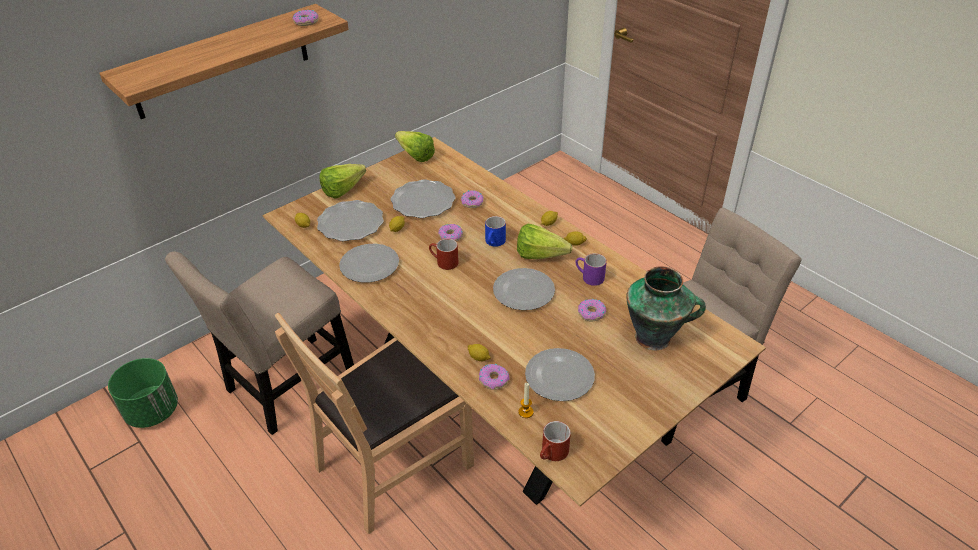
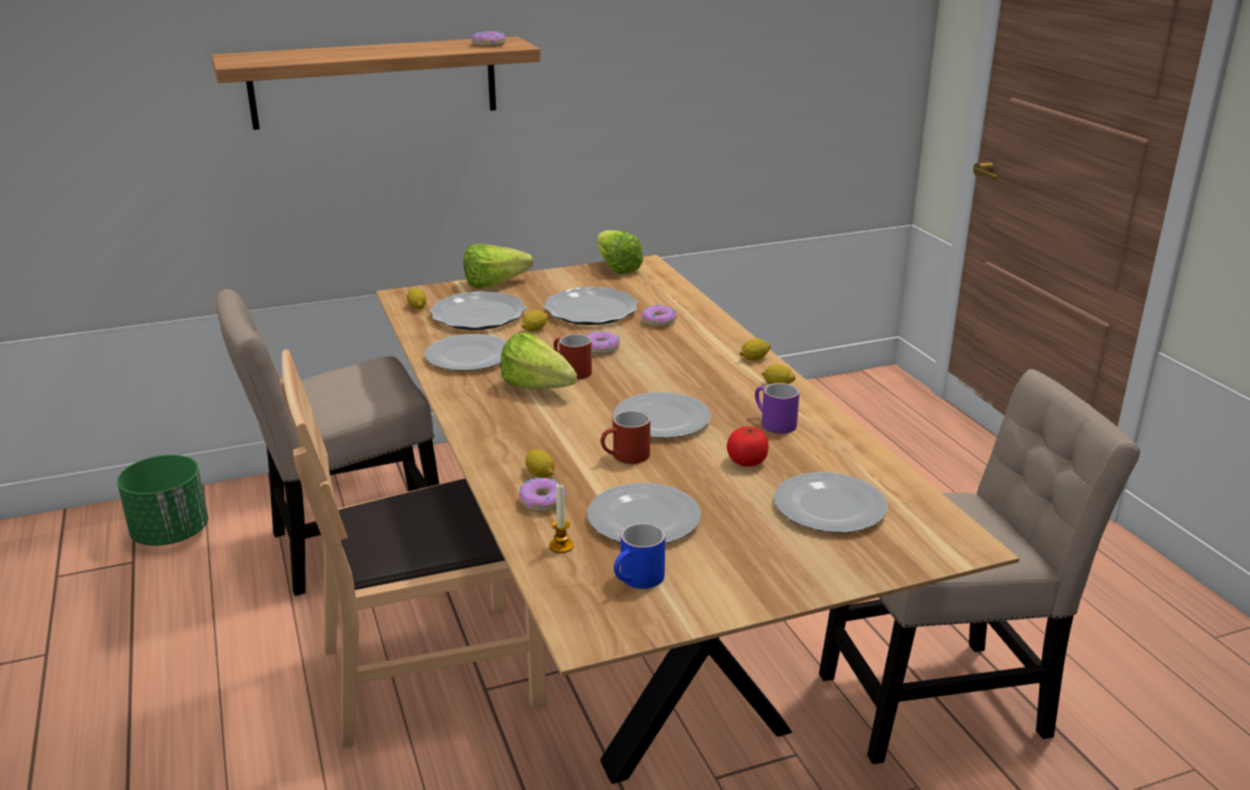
camera: 20 degrees right, 15 degrees down
blue mug [485,216,506,247] -> blue mug moved to [614,523,665,589]
lettuce [517,224,572,259] -> lettuce moved to [501,332,577,389]
red mug [540,421,571,461] -> red mug moved to [601,410,650,464]
donut [578,299,606,321] -> tomato [727,426,768,467]
vase [626,266,706,350] -> plate [774,472,888,533]

